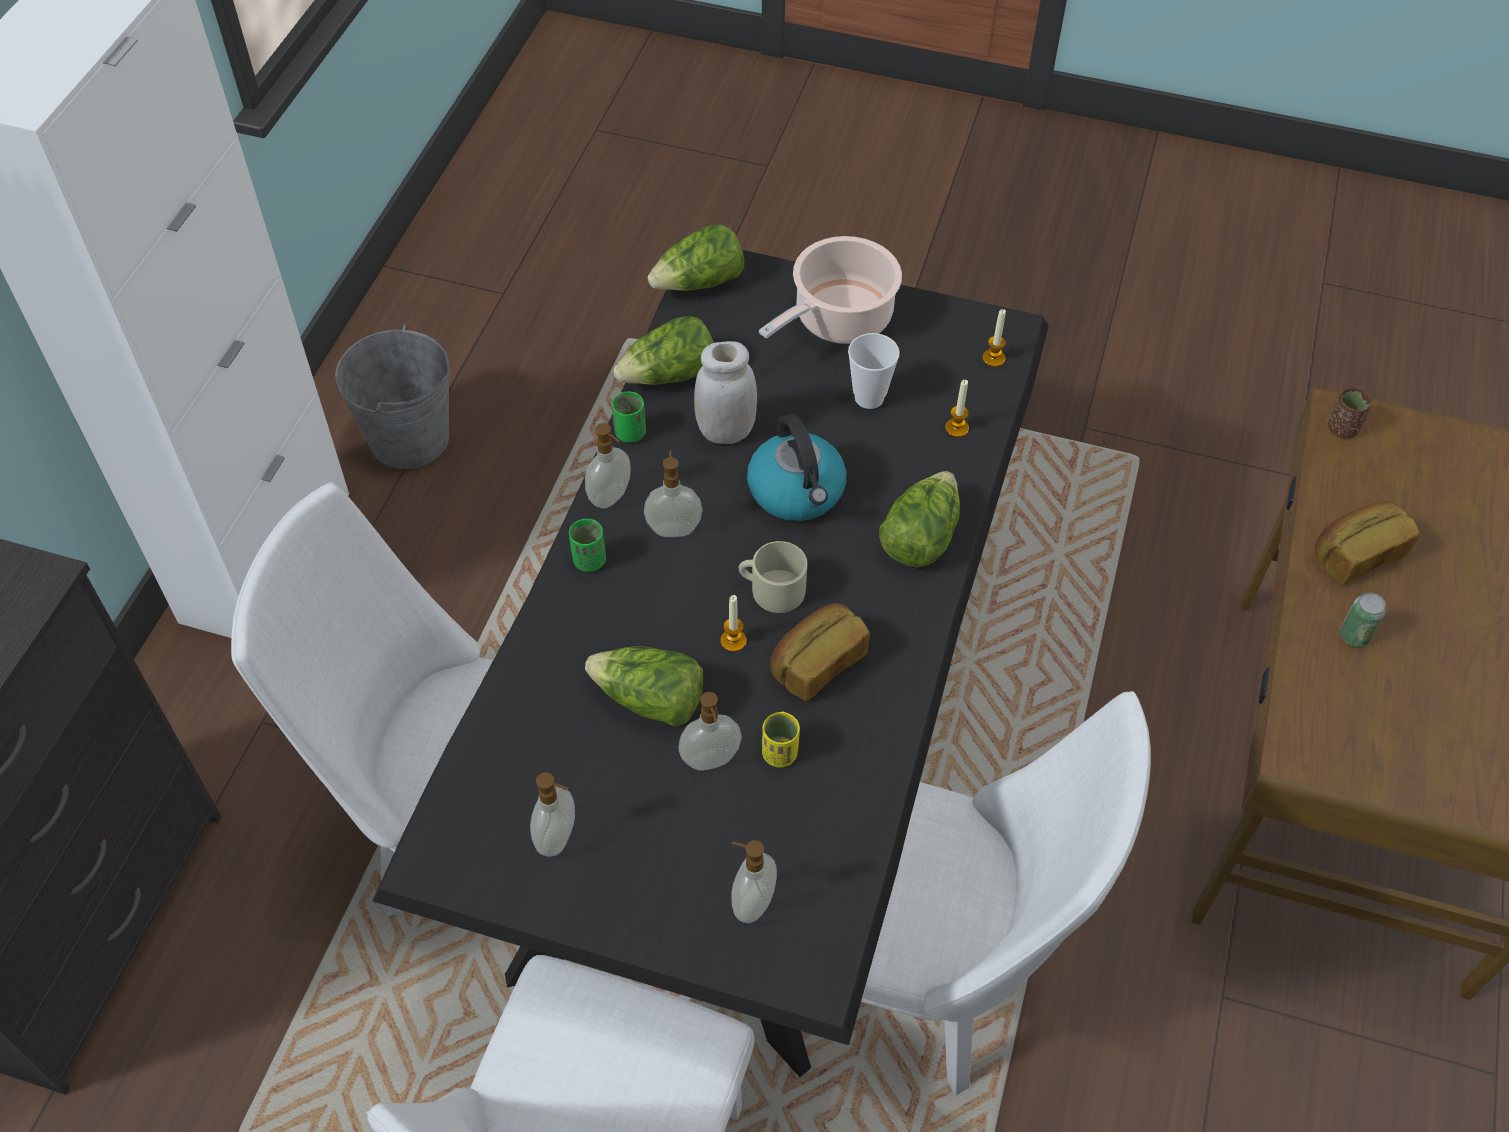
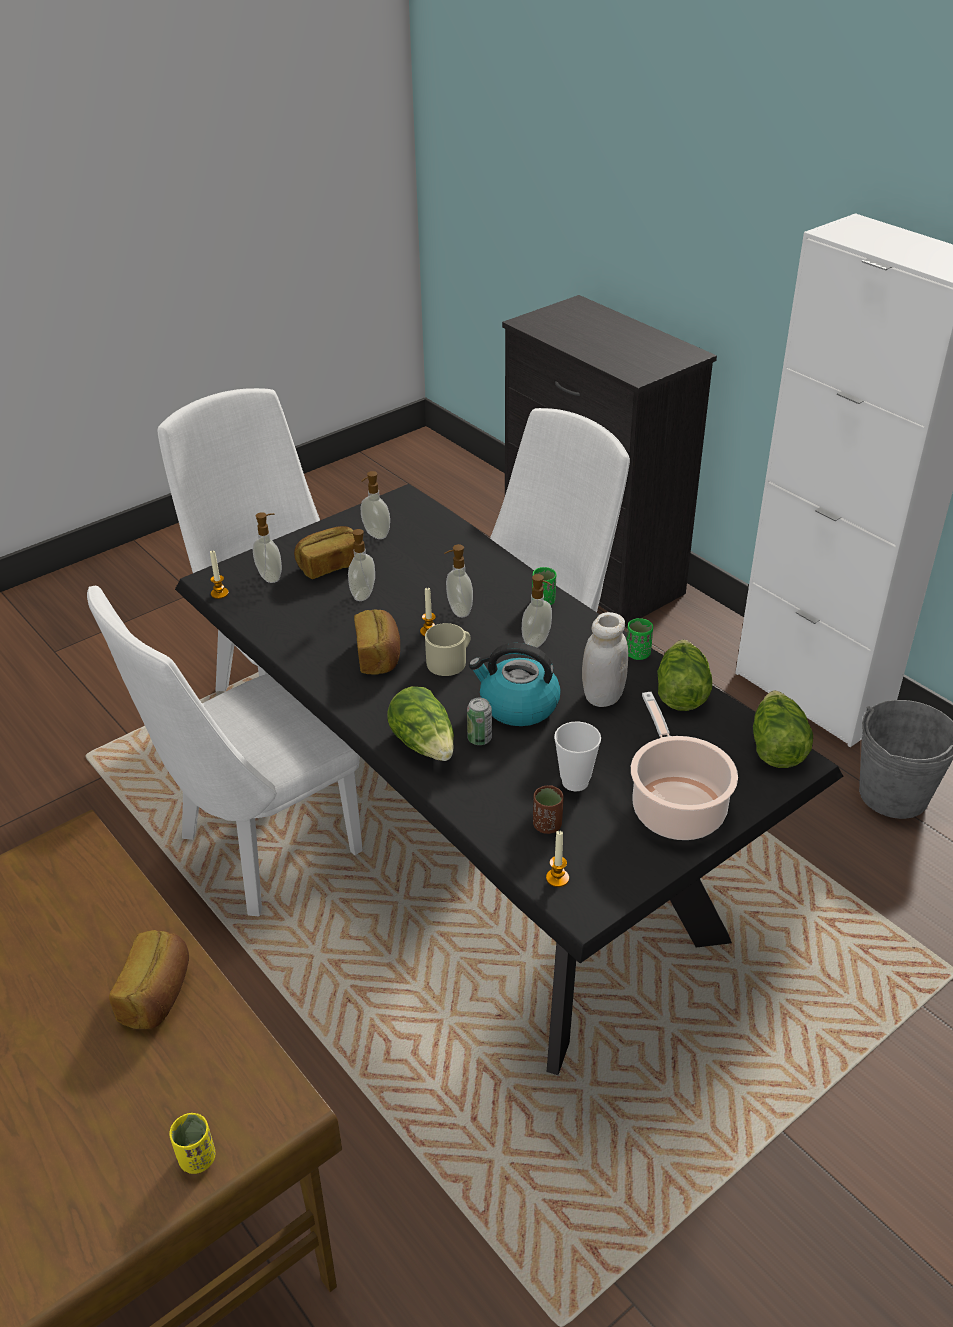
camera: 125 degrees right, 15 degrees down
soap dispenser [585,423,631,509] -> soap dispenser moved to [444,544,473,617]
lettuce [585,646,703,727] -> none
yellow cup [762,712,800,767] -> yellow cup moved to [169,1113,216,1174]
candle [945,380,969,437] -> candle moved to [210,551,229,599]
brown cup [1328,388,1372,438] -> brown cup moved to [533,785,564,834]
can [1340,592,1386,647] -> can moved to [467,698,492,745]
none -> bread [294,526,355,579]

